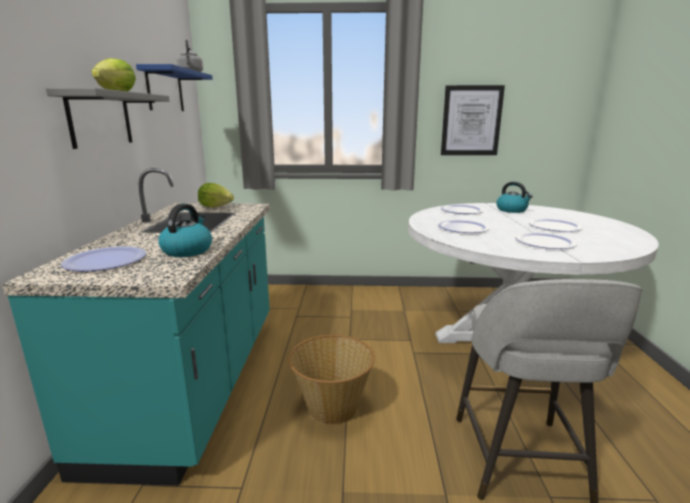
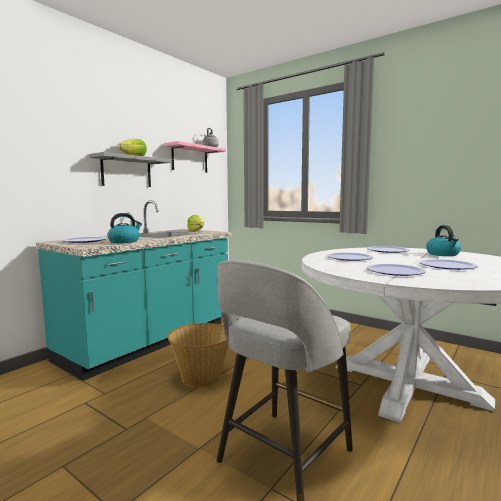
camera: 35 degrees right, 10 degrees down
blue shelf [136,64,213,111] -> pink shelf [164,141,226,173]
picture [441,85,505,155] -> none

